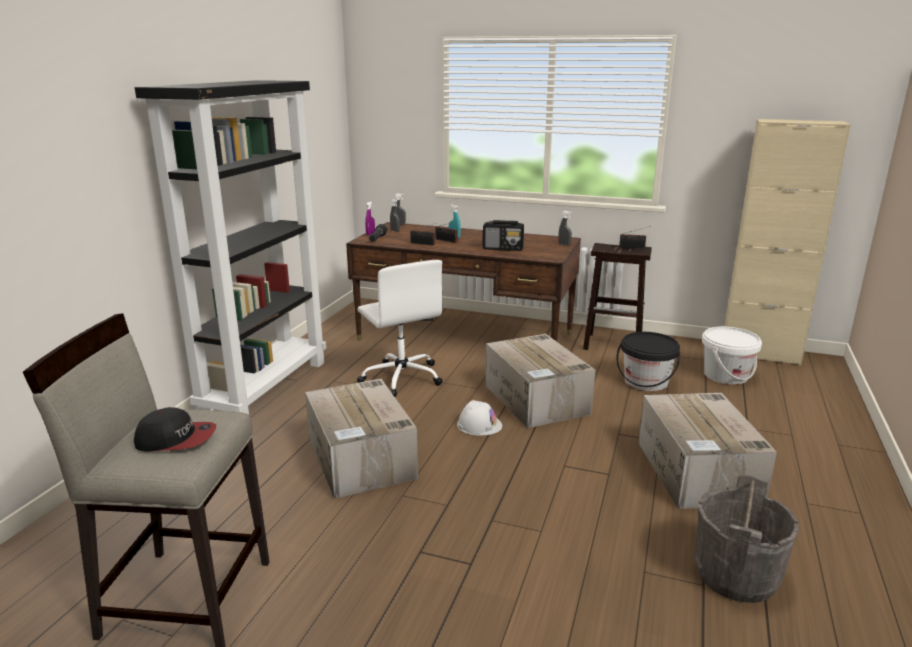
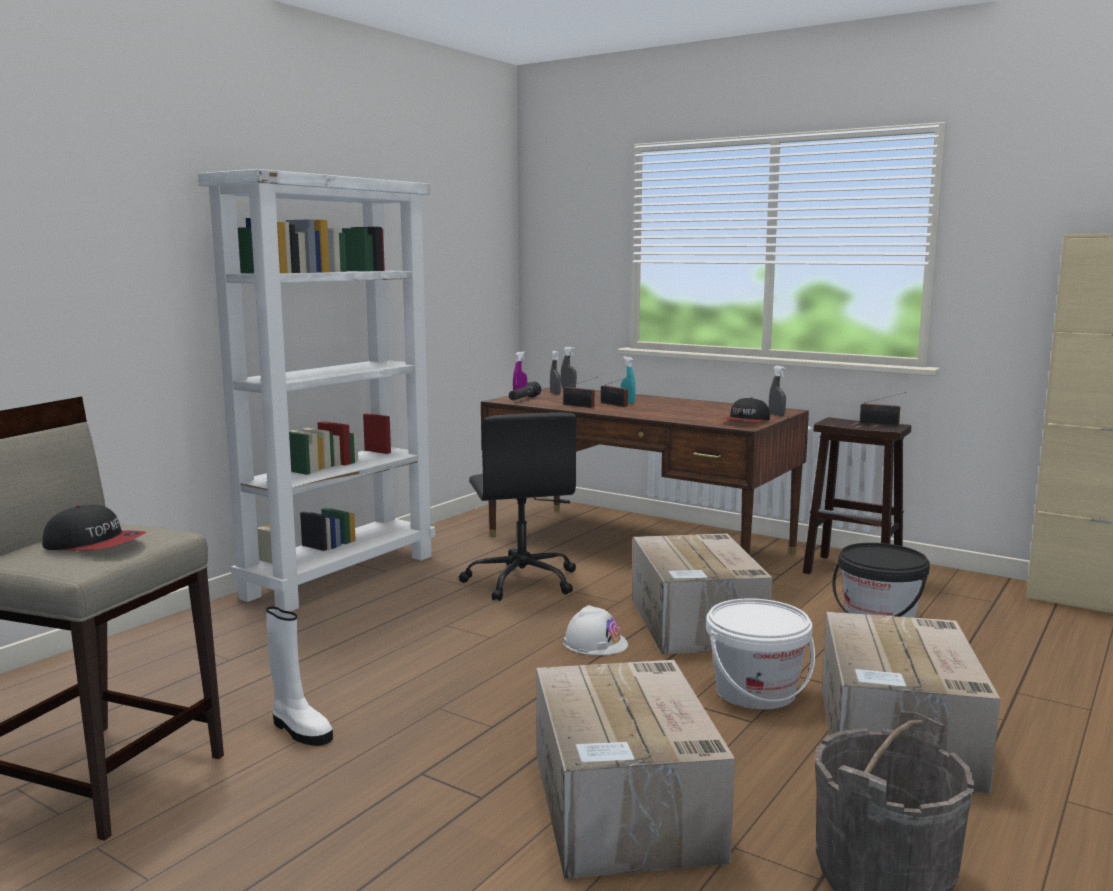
camera: 15 degrees right, 10 degrees down
black bookcase [135,80,326,415] -> white bookcase [198,169,435,612]
cardboard box [305,379,418,499] -> cardboard box moved to [536,660,735,879]
white office chair [357,260,443,397] -> black office chair [459,412,577,601]
radio [483,220,524,251] -> none
white bucket [702,326,762,385] -> white bucket moved to [706,598,815,709]
none -> white boot [266,606,333,746]
none -> cap [723,397,770,422]

